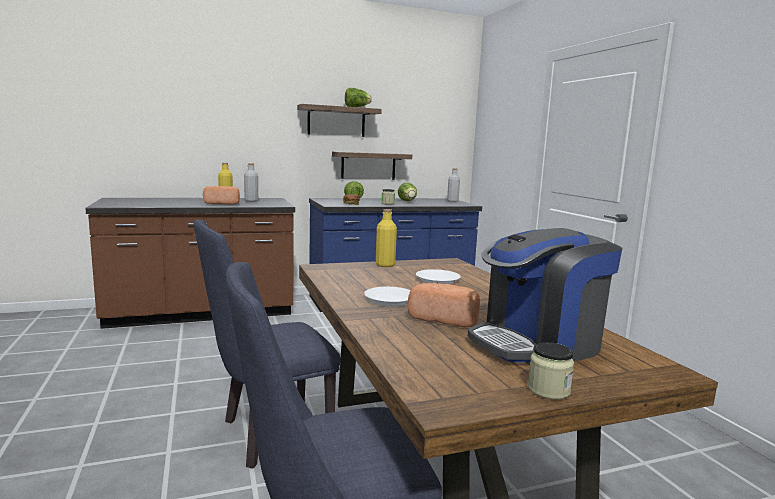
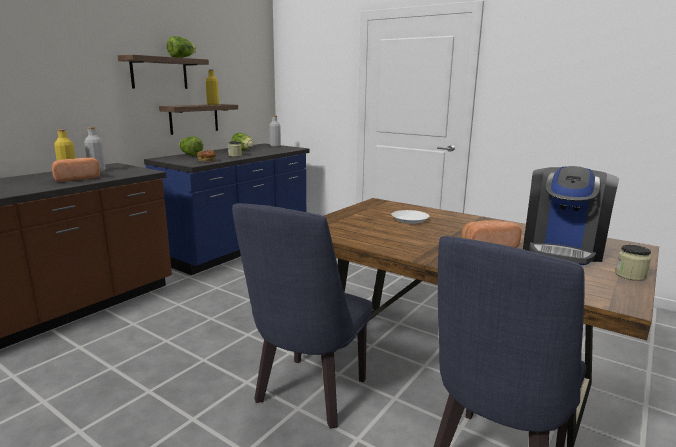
camera: 35 degrees left, 5 degrees up
white plate [364,287,411,306] -> none
yellow bottle [375,209,397,267] -> yellow bottle moved to [206,69,219,105]

